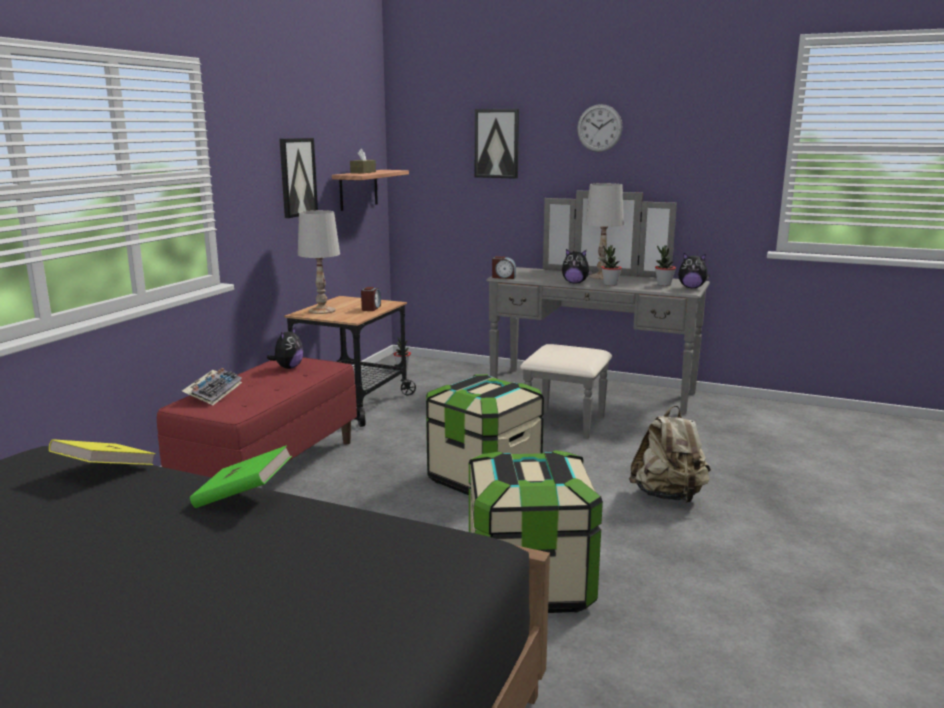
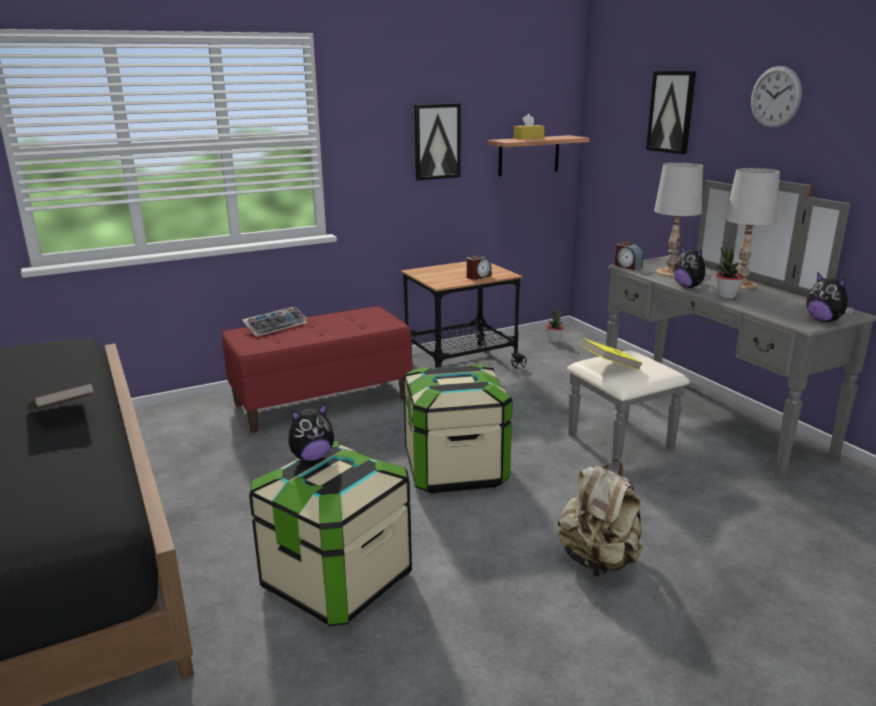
camera: 40 degrees right, 5 degrees up
yellow book [49,439,156,465] -> yellow book moved to [580,338,642,370]
green book [190,445,292,508] -> brown book [27,382,95,411]
plush toy [267,327,304,369] -> plush toy moved to [288,403,334,461]
white table lamp [298,210,340,314] -> white table lamp moved to [654,163,703,277]
brown tissue box [350,148,376,173] -> yellow tissue box [513,114,544,140]
potted plant [655,245,676,286] -> none

